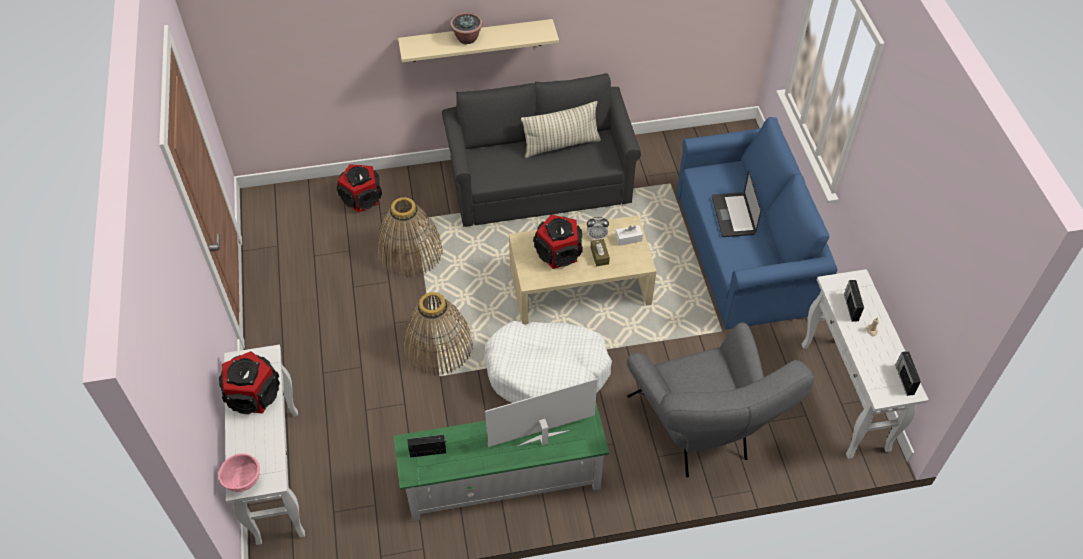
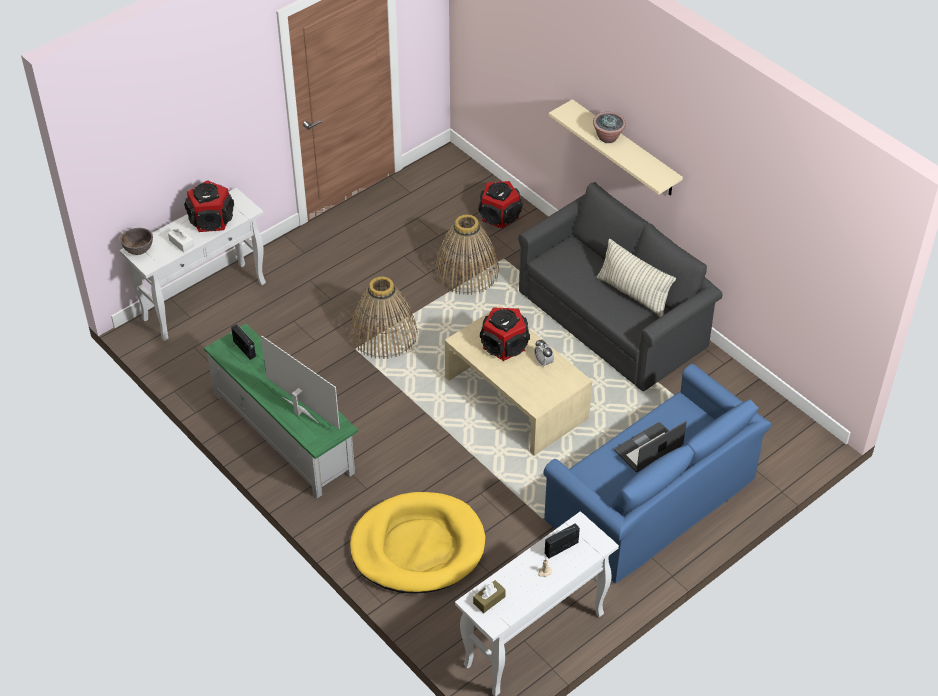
camera: 60 degrees right, 5 degrees down
pink bowl [218,453,260,492] -> brown bowl [120,228,153,255]
white dog bed [484,321,612,403] -> none
brown tissue box [591,239,610,266] -> brown tissue box moved to [473,580,506,613]
white tissue box [615,225,643,246] -> white tissue box moved to [168,227,194,253]
grey armchair [627,322,814,477] -> yellow dog bed [350,492,485,594]
radio [895,351,921,396] -> none

